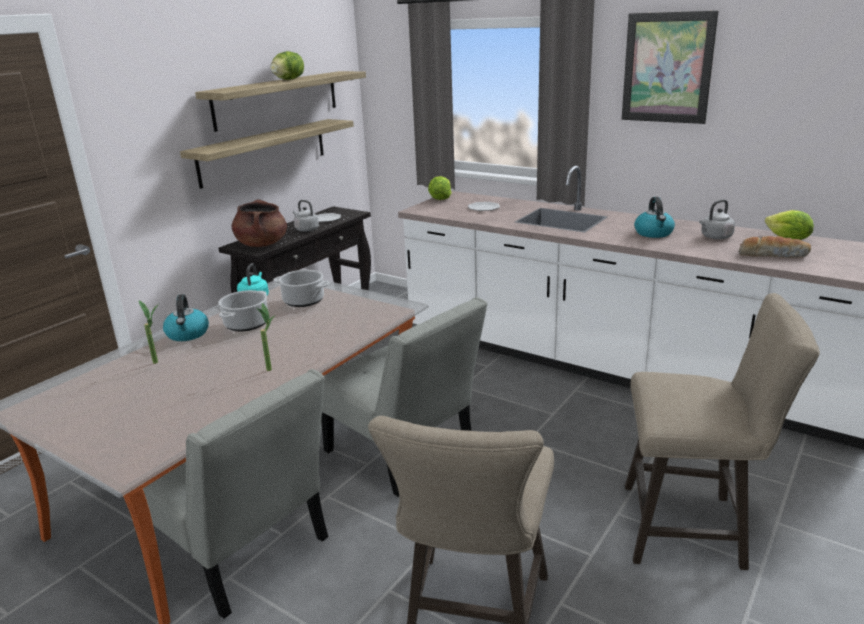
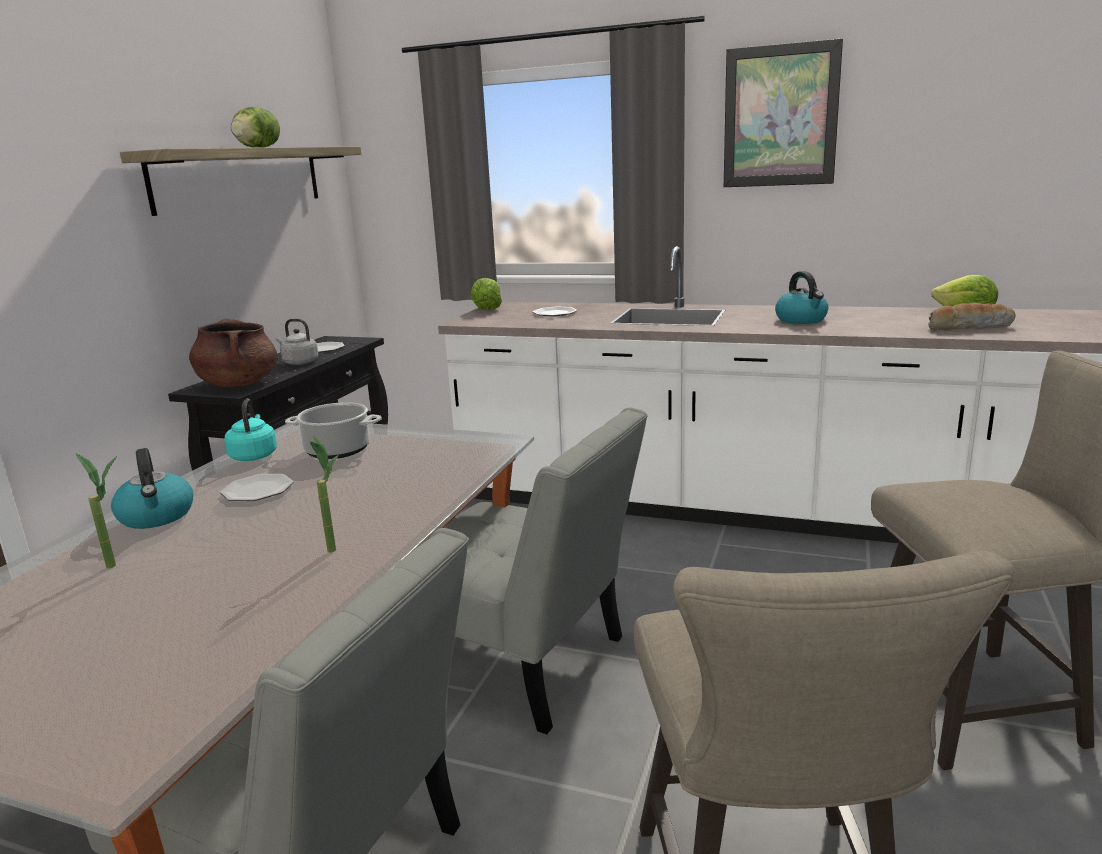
camera: 15 degrees left, 5 degrees down
shelf [180,119,354,189] -> none
cooking pot [218,290,268,331] -> plate [220,474,294,501]
grey kettle [699,199,735,239] -> none

